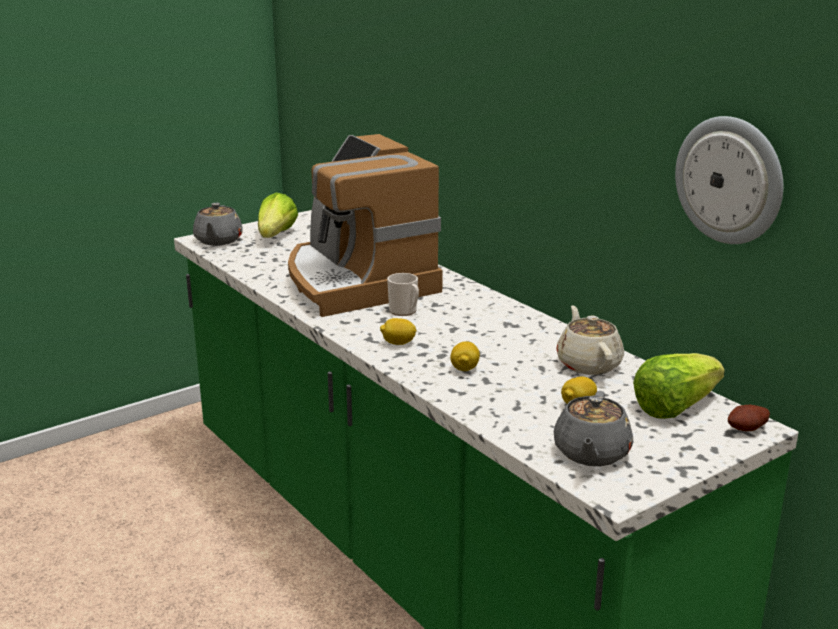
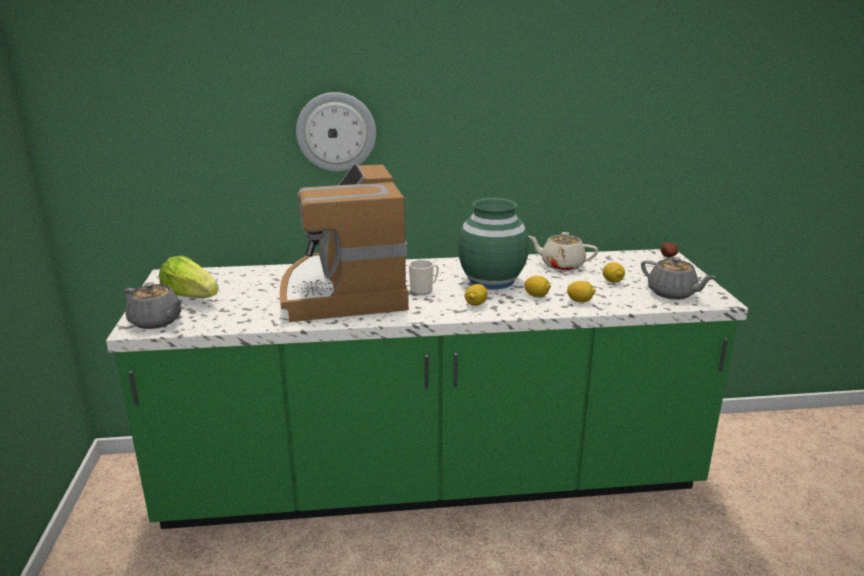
camera: 60 degrees left, 0 degrees up
coffee machine [288,134,443,317] -> coffee machine turned 75 degrees clockwise [280,164,409,322]
lettuce [633,353,725,419] -> none
wall clock [675,116,783,244] -> wall clock moved to [296,92,376,172]
none -> green vase [458,198,529,289]
none -> lemon [567,281,596,302]

